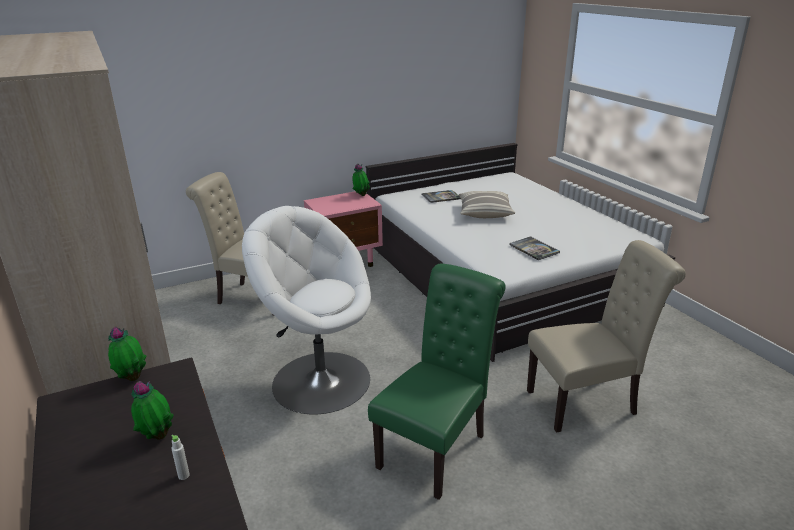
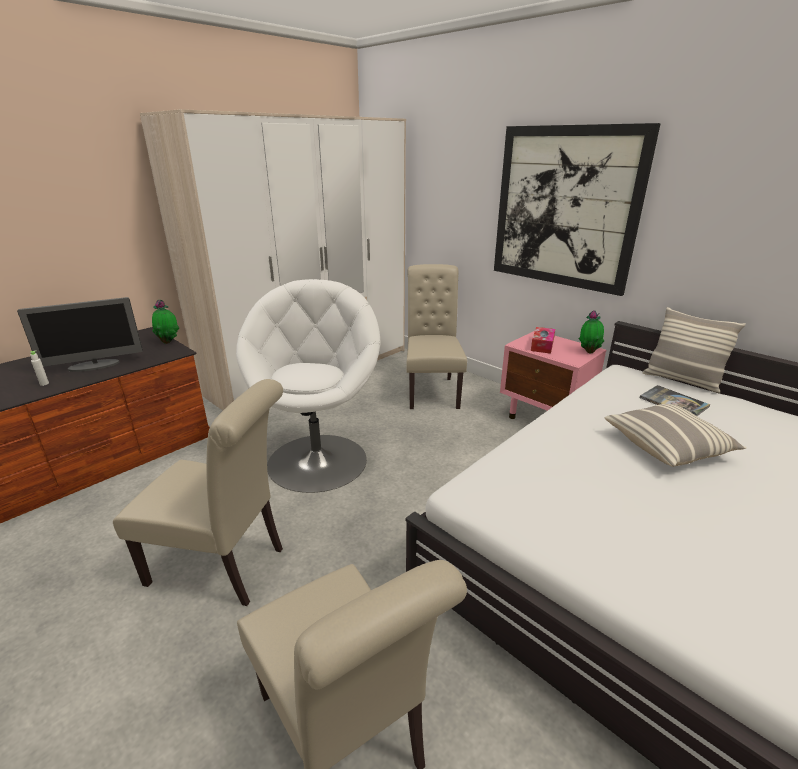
camera: 70 degrees right, 0 degrees up
potted plant [131,381,174,440] -> monitor [17,297,143,372]
green chair [368,264,506,500] -> beige chair [113,379,283,606]
book [509,236,560,260] -> none
none -> picture [494,123,661,296]
none -> tissue box [531,327,555,354]
none -> pillow [643,307,746,393]

